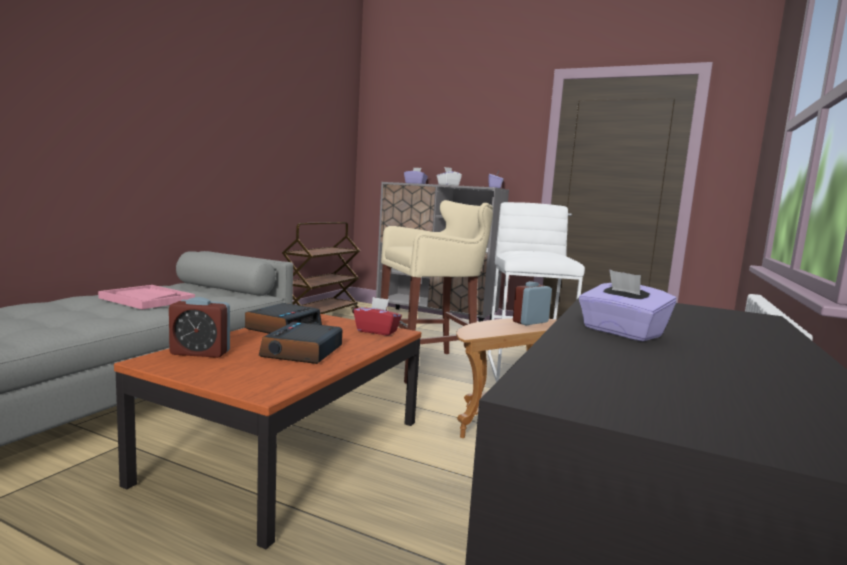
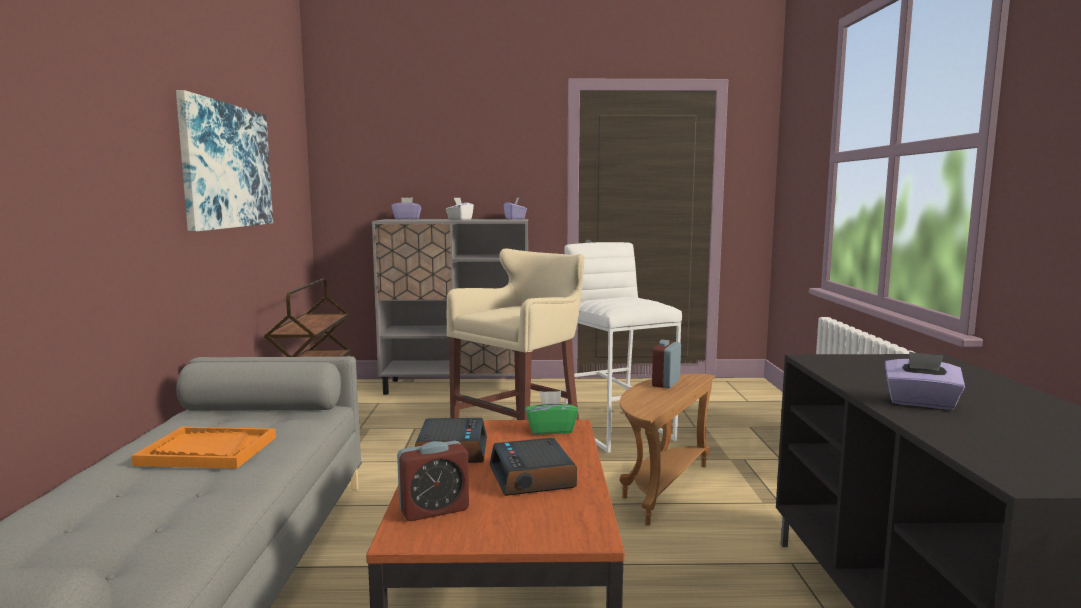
camera: 25 degrees left, 0 degrees up
pink tray [98,285,195,310] -> orange tray [131,426,276,469]
red tissue box [354,297,402,336] -> green tissue box [525,391,578,435]
none -> picture [176,90,273,231]

